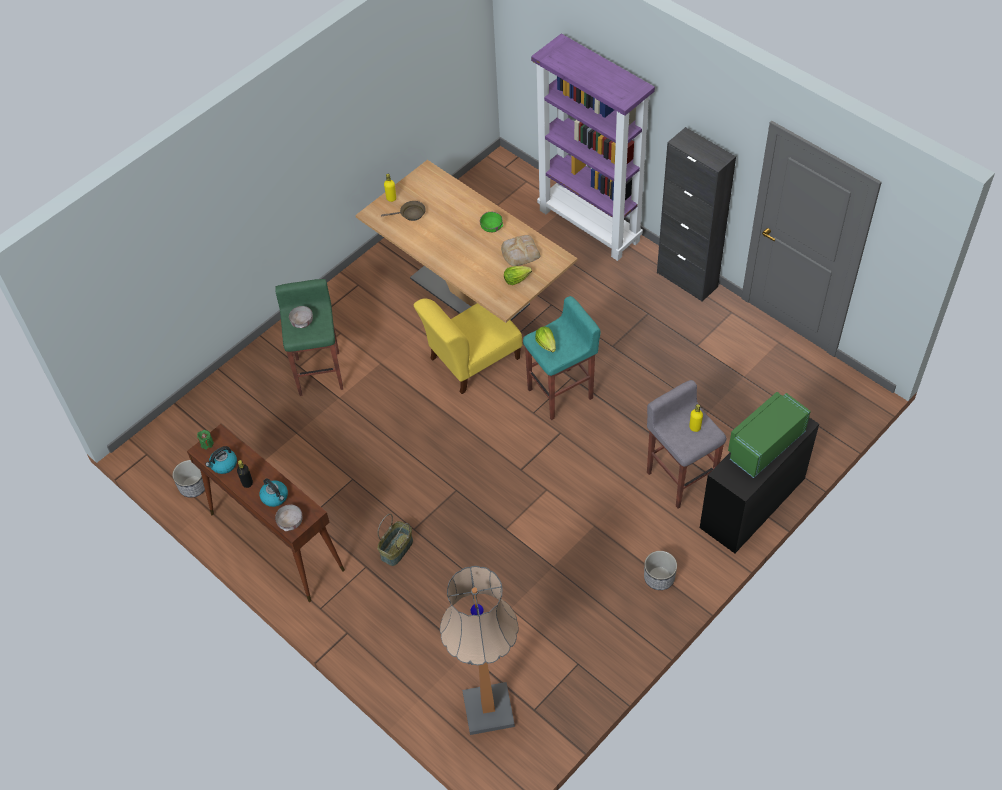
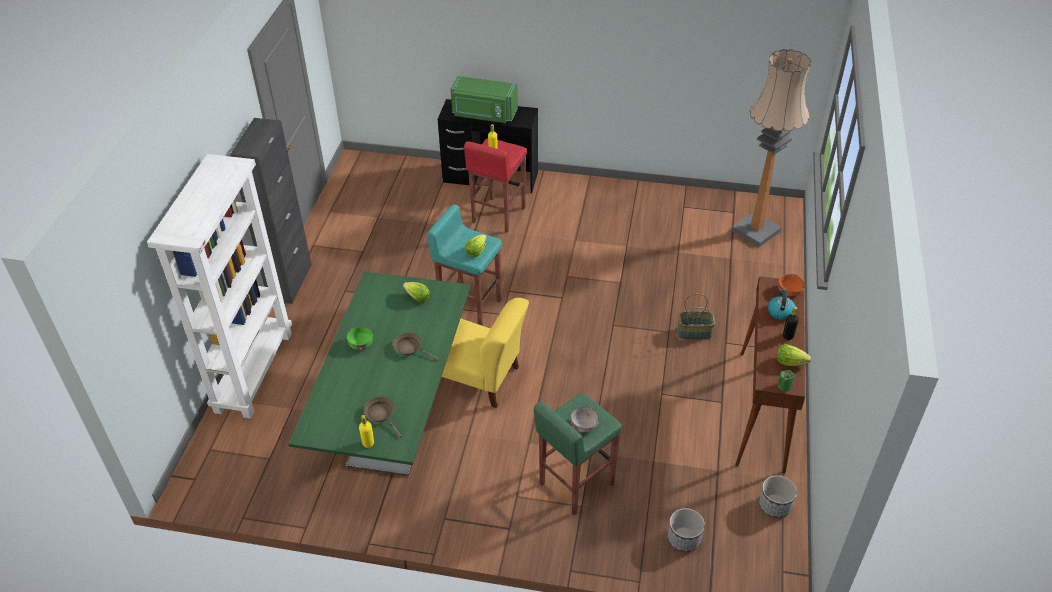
camera: 125 degrees left, 10 degrees down
kettle [205,446,237,474] -> lettuce [777,344,811,366]
grey bowl [275,505,302,531] -> orange bowl [778,274,805,296]
beige dining table [355,160,578,323] -> green dining table [288,271,470,476]
bread [501,235,541,266] -> none
purple bookcase [531,34,655,261] -> white bookcase [147,154,292,419]
planter [644,551,677,590] -> planter moved to [668,508,705,552]
grey stool [647,380,726,509] -> red stool [464,138,527,233]
none -> brown frying pan [393,333,439,361]

